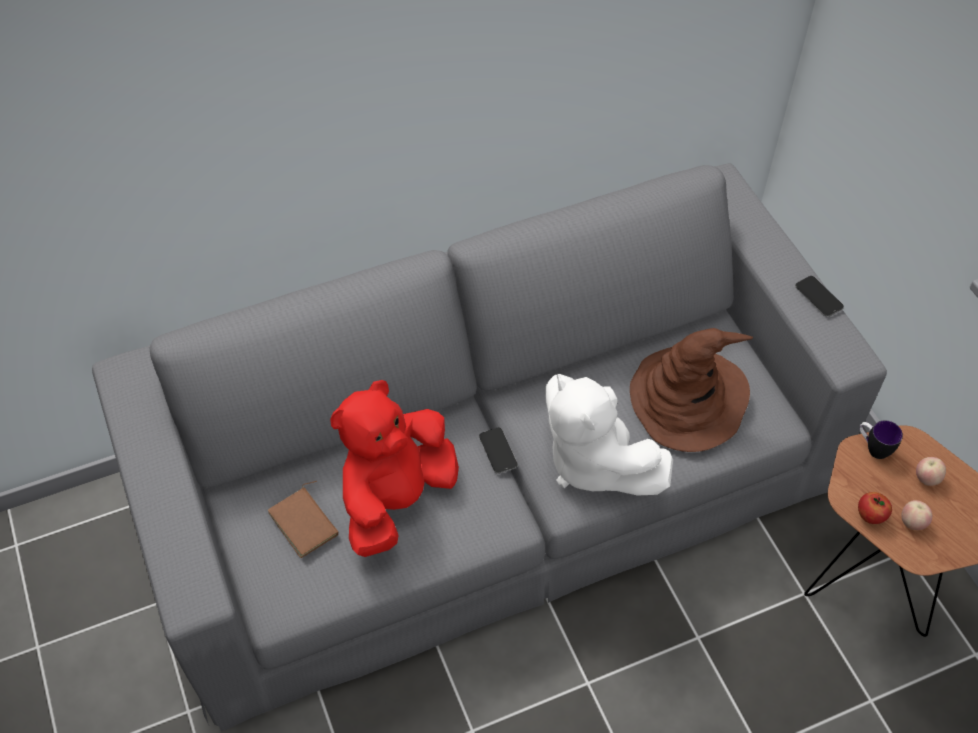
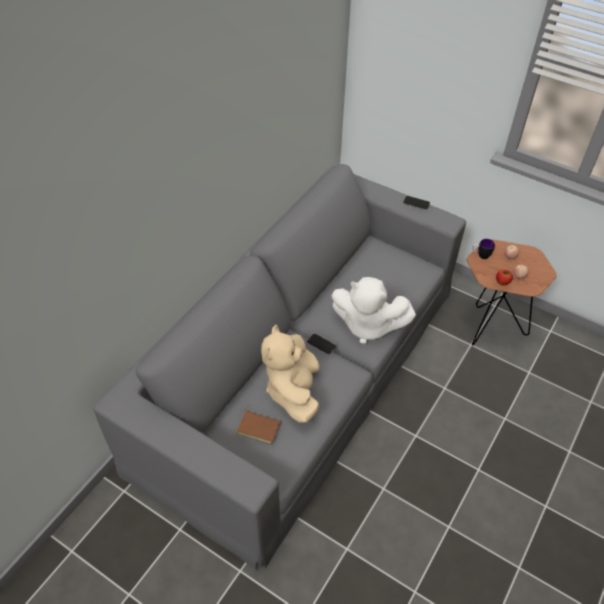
camera: 35 degrees left, 5 degrees down
red plush toy [330,380,459,557] -> beige plush toy [261,325,320,423]
brown hat [630,328,753,452] -> none

